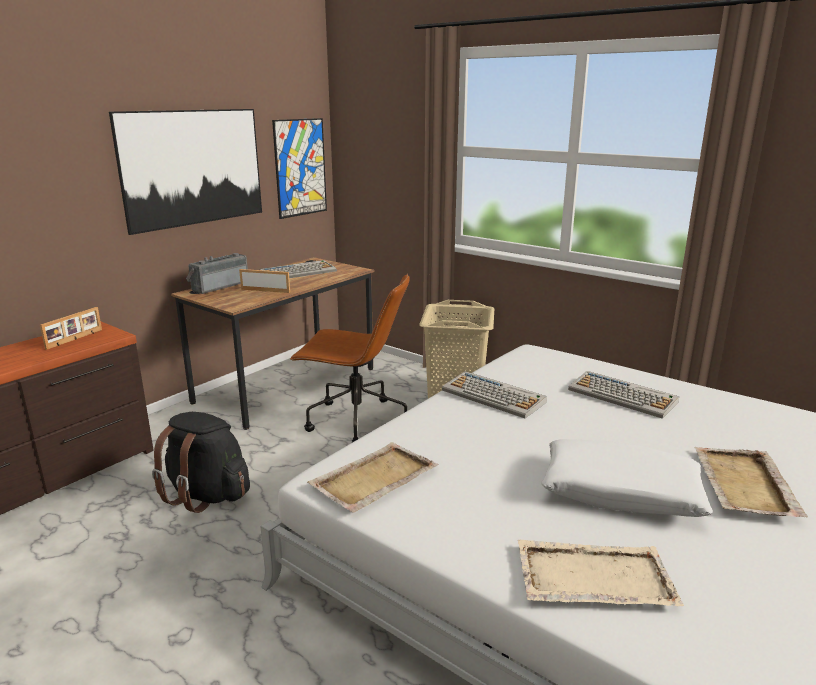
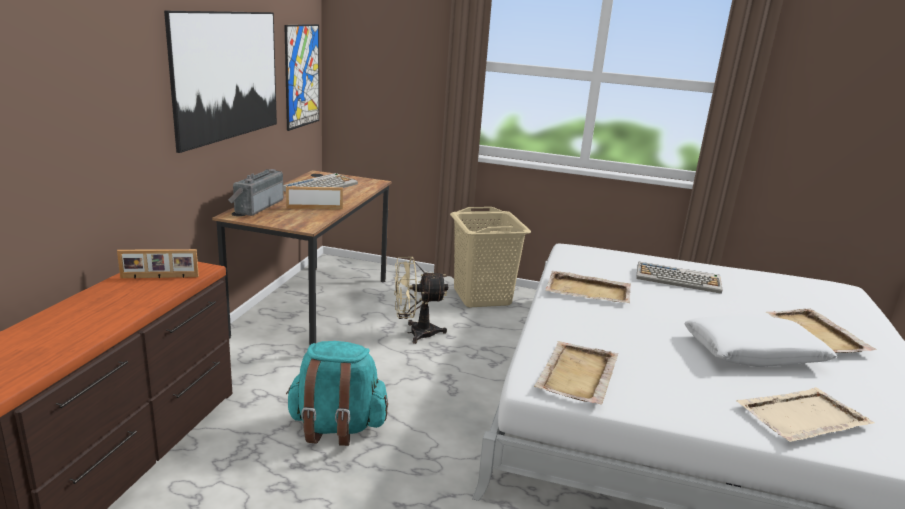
camera: 25 degrees left, 0 degrees up
picture frame [40,307,102,350] -> picture frame turned 75 degrees clockwise [117,249,199,278]
black backpack [152,412,250,513] -> turquoise backpack [286,341,388,446]
brown office chair [290,274,410,442] -> beige fan [394,257,448,344]
keyboard [442,371,547,418] -> beige tray [545,271,631,303]

